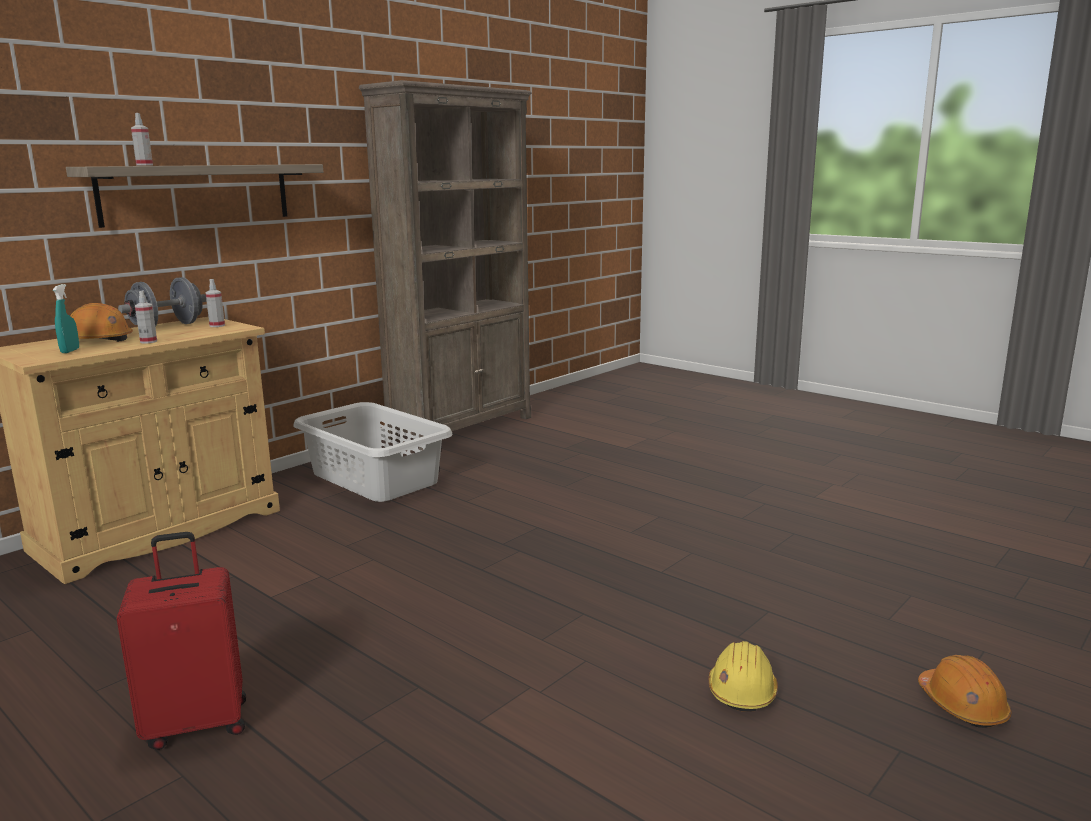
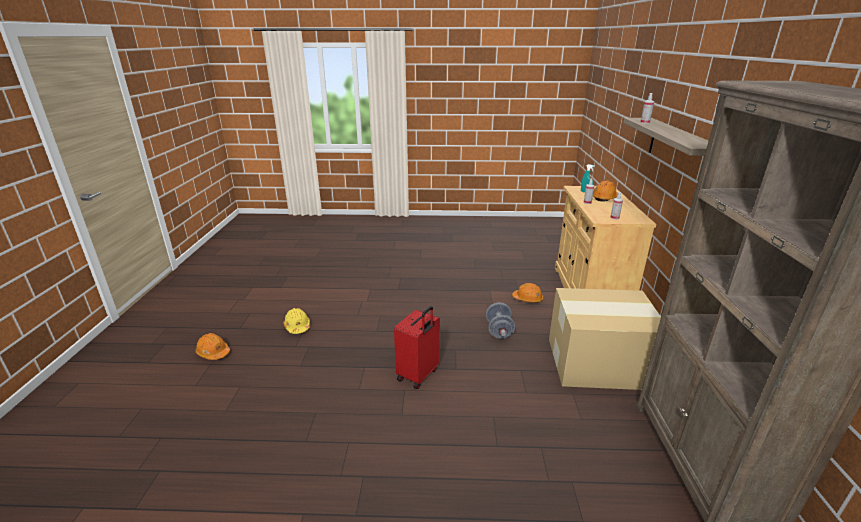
camera: 140 degrees right, 10 degrees up
red suitcase [117,532,246,750] -> red suitcase moved to [394,306,440,389]
grey dumbbell [118,277,206,327] -> grey dumbbell moved to [486,302,515,339]
grey laundry basket [293,402,453,502] -> cardboard box [549,288,661,390]
none -> orange hard hat [512,283,543,303]

